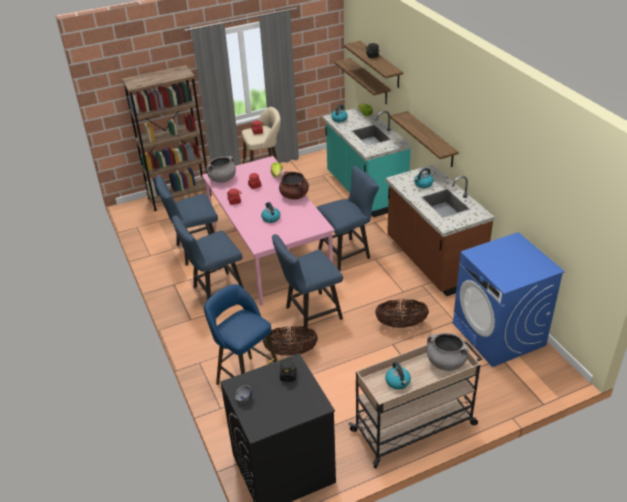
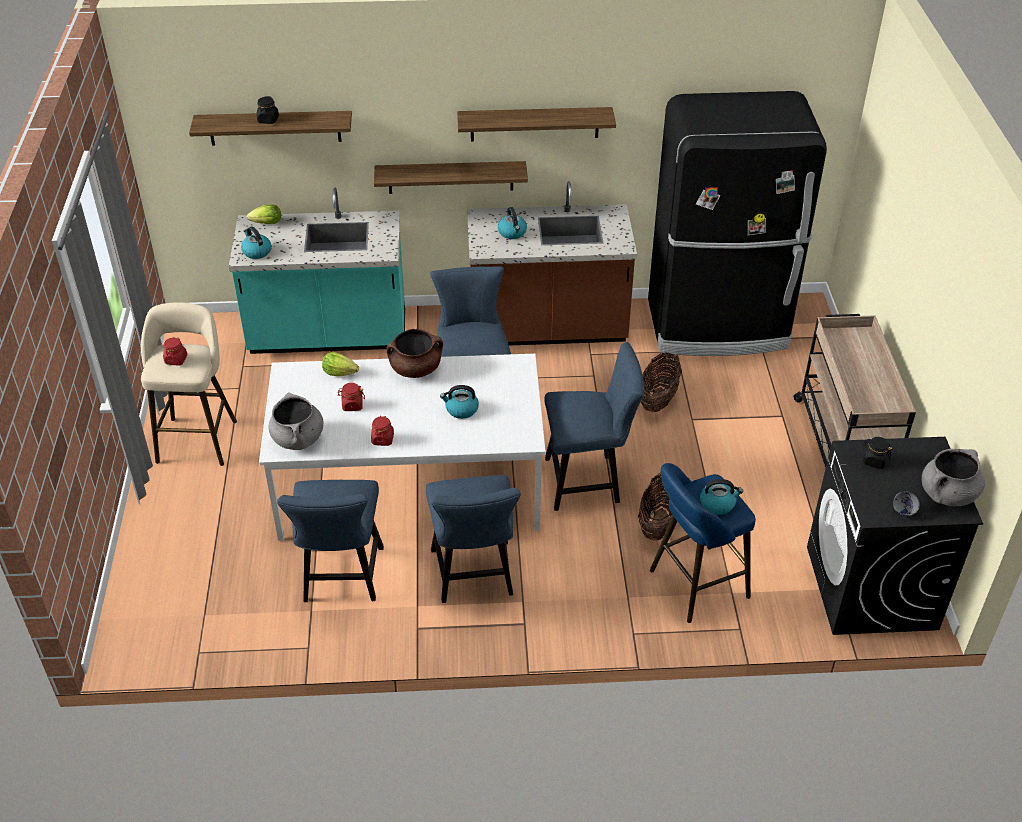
camera: 70 degrees left, 5 degrees up
brown bookcase [122,65,212,211] -> none
pink dining table [202,156,335,306] -> white dining table [259,354,546,541]
blue chair [272,234,343,329] -> blue chair turned 90 degrees counterclockwise [545,342,644,511]
shelf [334,58,391,104] -> shelf moved to [457,107,616,142]
kettle [385,362,411,390] -> kettle moved to [700,479,743,515]
grey cooking pot [427,333,469,371] -> grey cooking pot moved to [922,449,985,506]
blue washing machine [453,232,565,367] -> black fridge [648,91,827,356]

